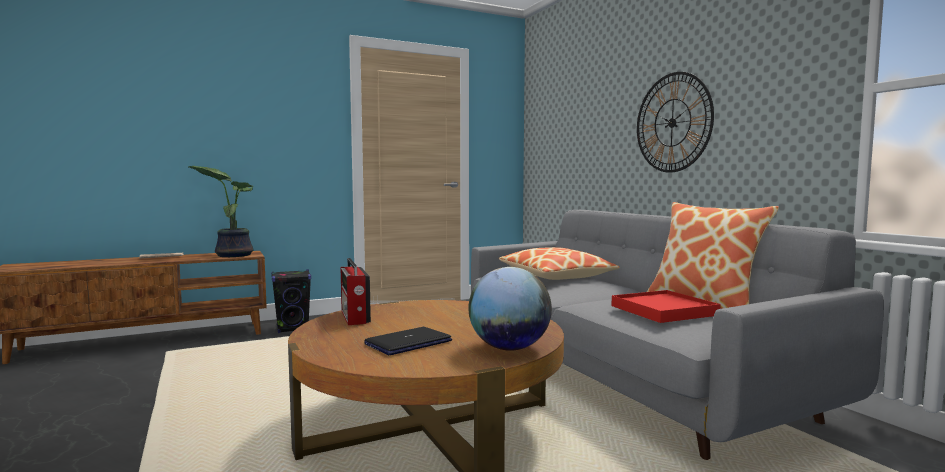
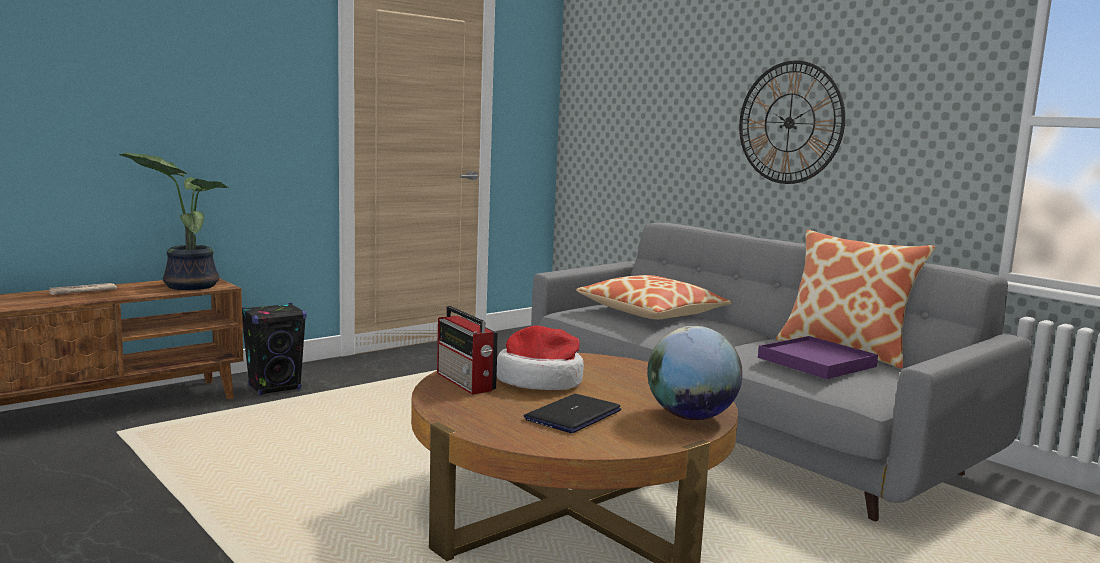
camera: 15 degrees left, 5 degrees up
red tray [612,290,721,323] -> purple tray [758,336,878,379]
none -> hat [497,325,584,390]

